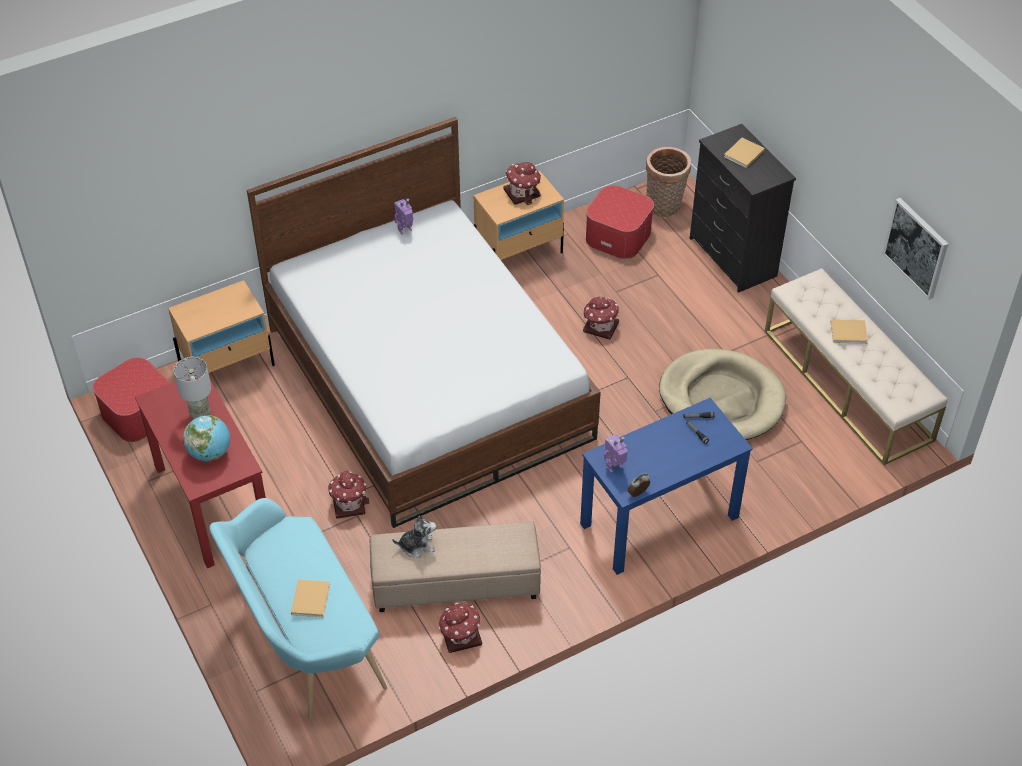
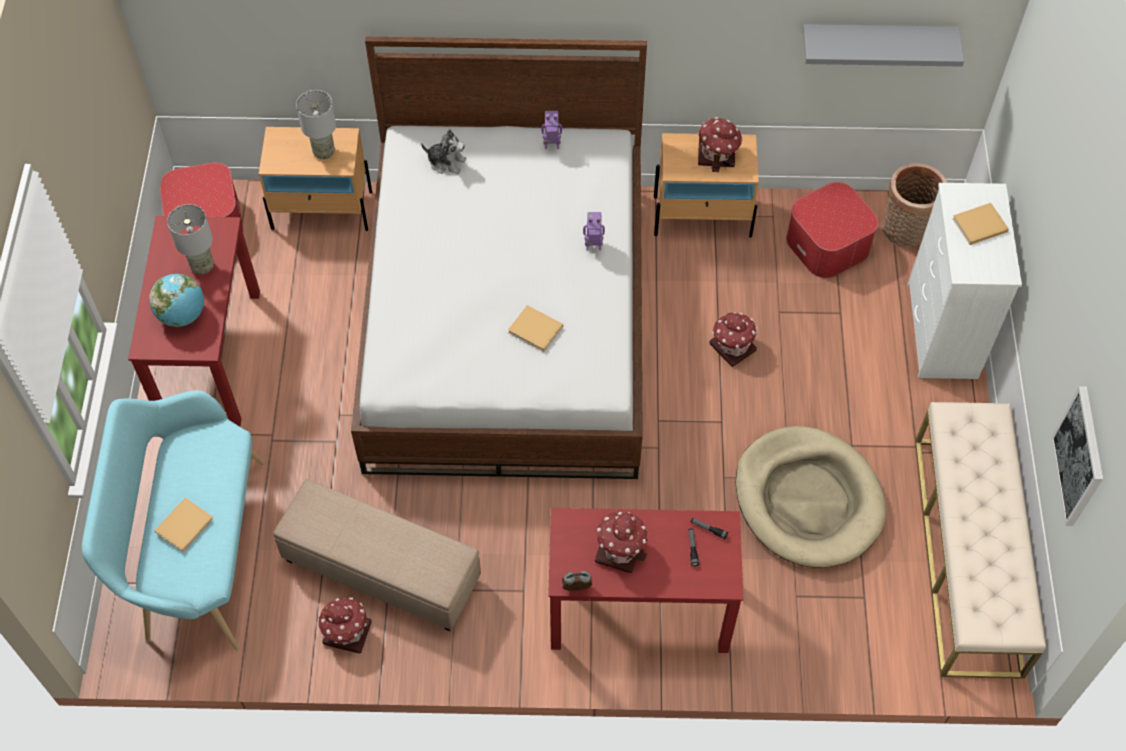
camera: 30 degrees right, 10 degrees up
toy house [328,471,370,519] -> toy house moved to [595,512,648,573]
plush toy [392,516,436,557] -> plush toy moved to [421,129,466,174]
blue desk [580,398,753,575] -> red desk [548,508,743,653]
toy robot [604,434,627,473] -> toy robot moved to [583,212,605,250]
black dresser [690,124,796,293] -> white dresser [908,183,1022,379]
beige book [830,319,868,344] -> beige book moved to [508,305,563,352]
none -> grey table lamp [296,90,336,159]
none -> grey shelf [803,24,964,67]

